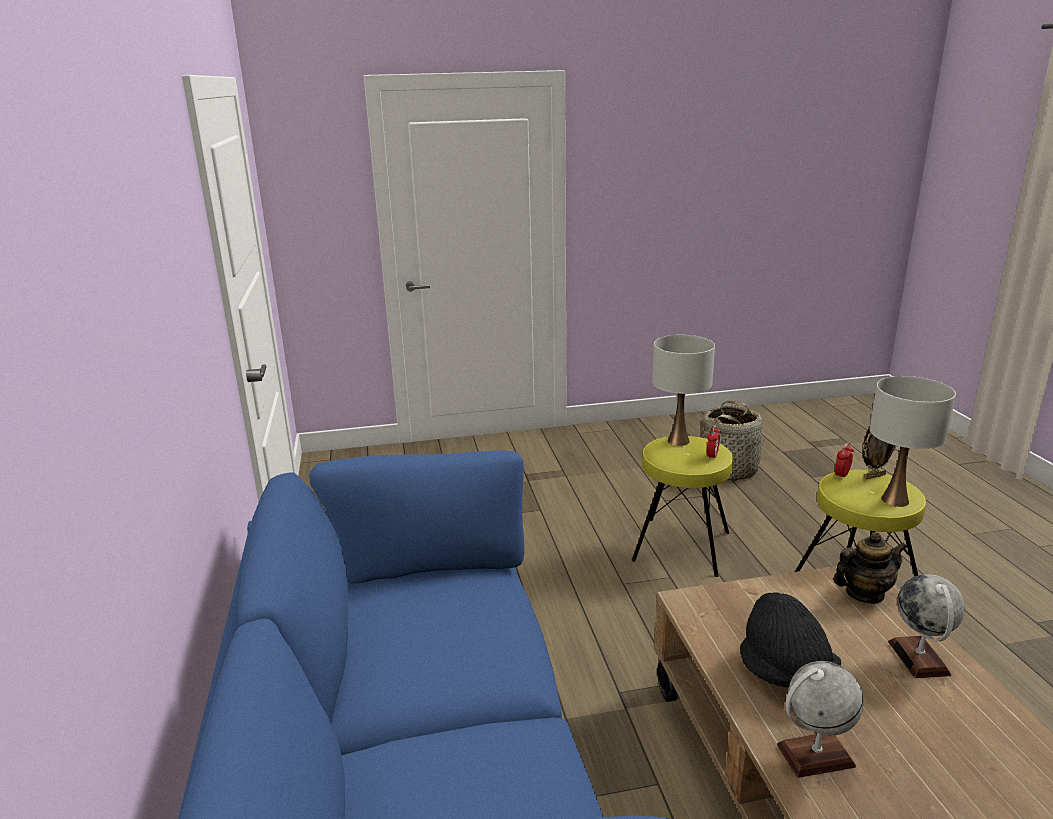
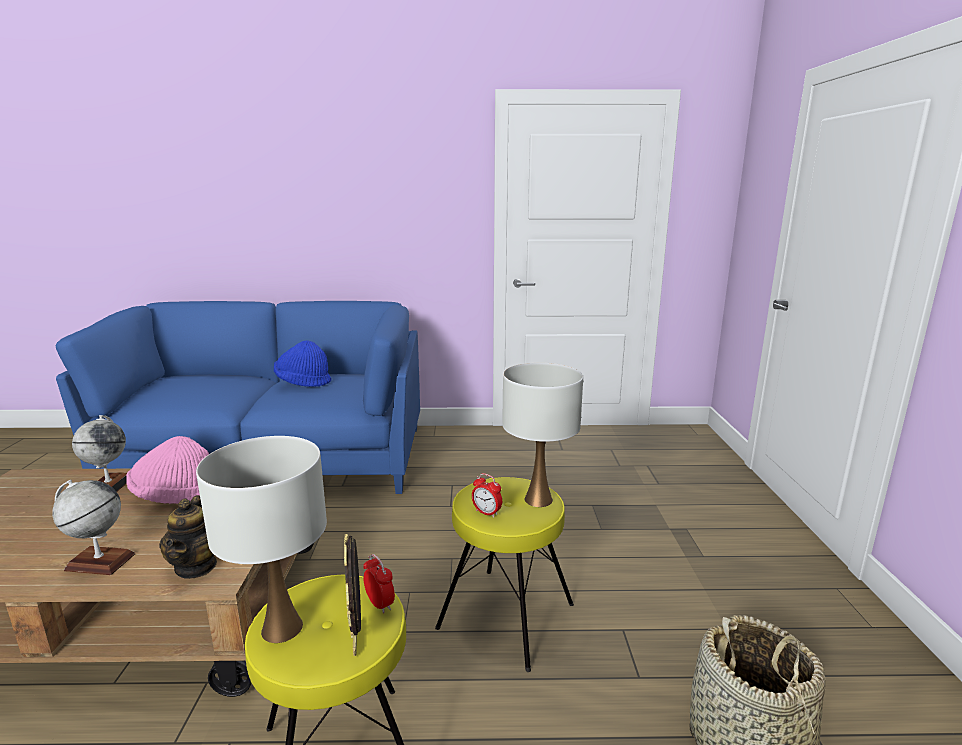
camera: 100 degrees right, 5 degrees down
black hat [740,593,841,687] -> pink hat [126,436,209,504]
none -> blue hat [274,341,332,387]

